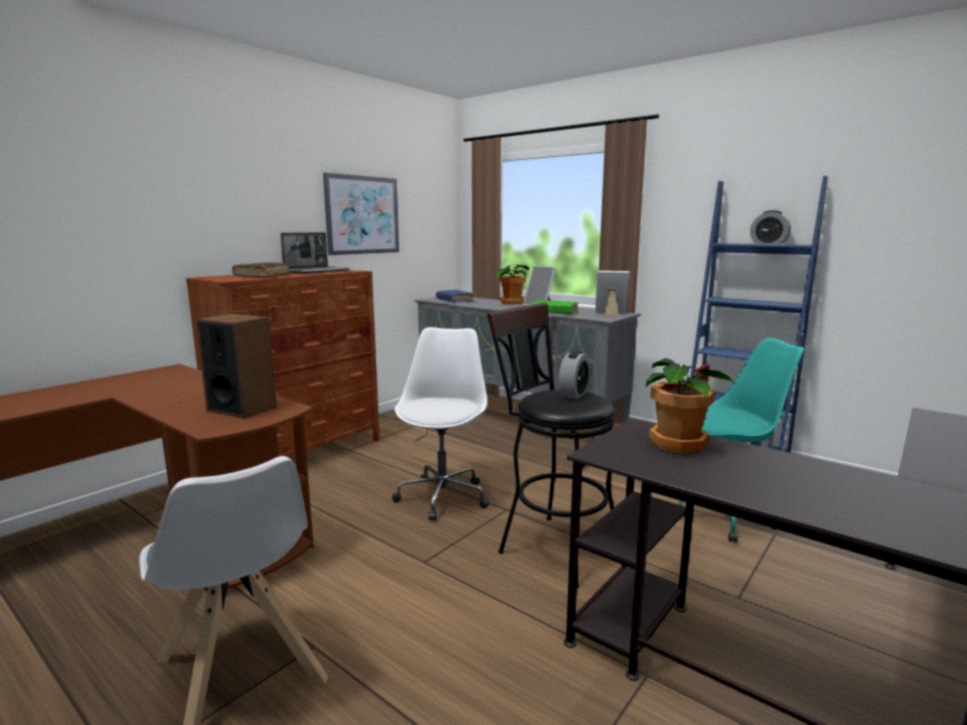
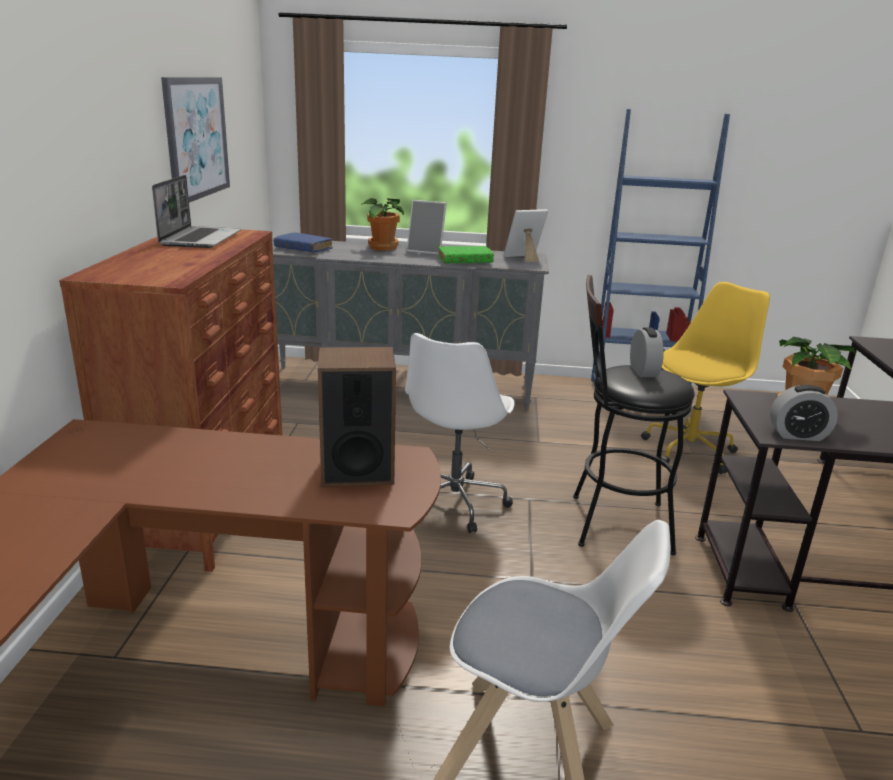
camera: 35 degrees left, 10 degrees up
brown book [232,263,290,278] -> none
white office chair [392,327,490,521] -> white office chair turned 135 degrees counterclockwise [405,333,515,533]
turquoise office chair [678,338,804,543] -> yellow office chair [641,282,770,474]
alarm clock [750,210,791,244] -> alarm clock moved to [770,385,838,441]

